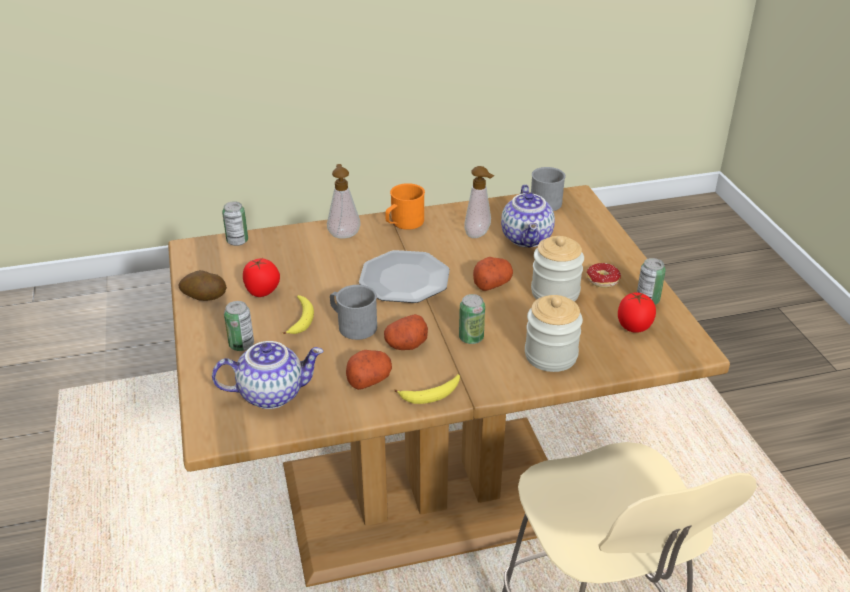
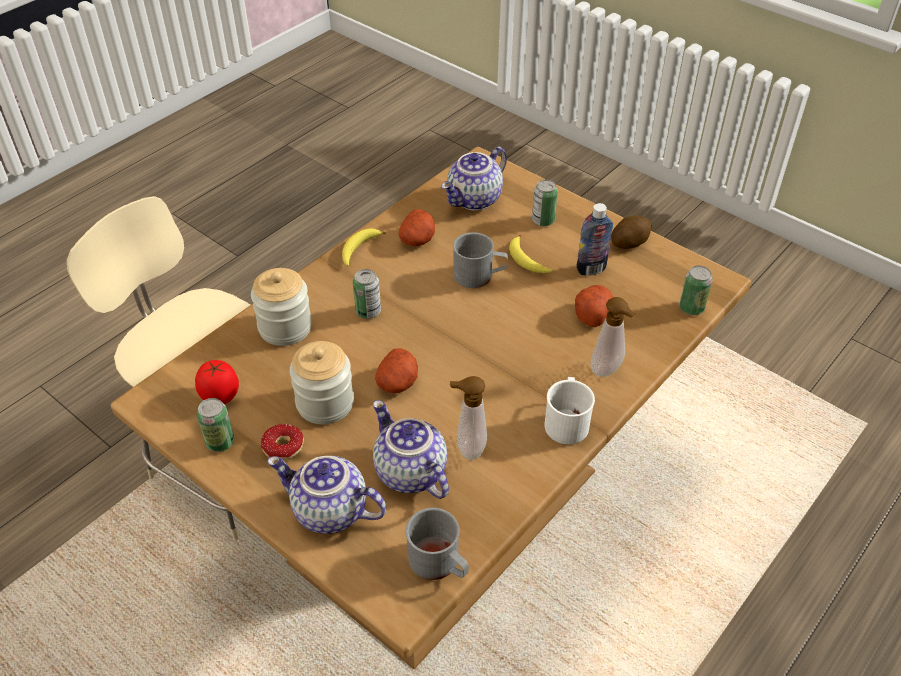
camera: 145 degrees right, 10 degrees up
tomato [243,258,280,297] -> bottle [576,203,613,276]
plate [359,250,450,303] -> none
potato [384,314,428,350] -> potato moved to [575,285,613,327]
orange mug [385,183,425,230] -> white mug [545,377,595,444]
none -> teapot [267,456,386,534]

